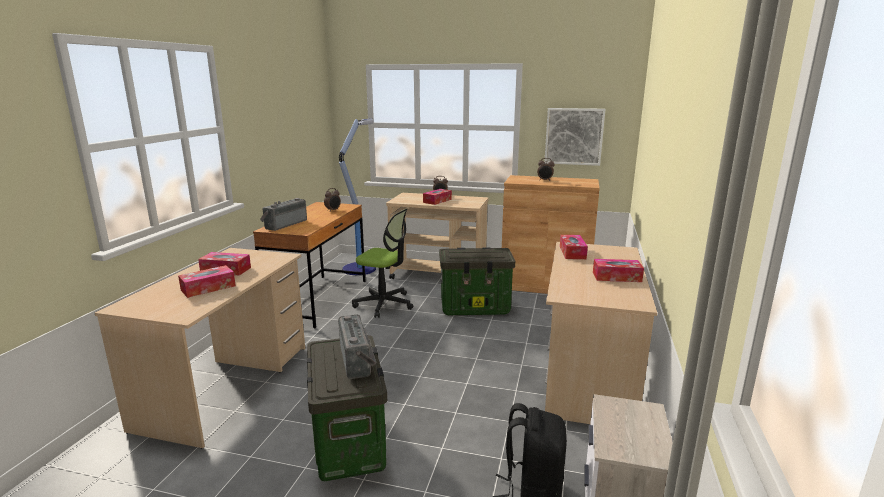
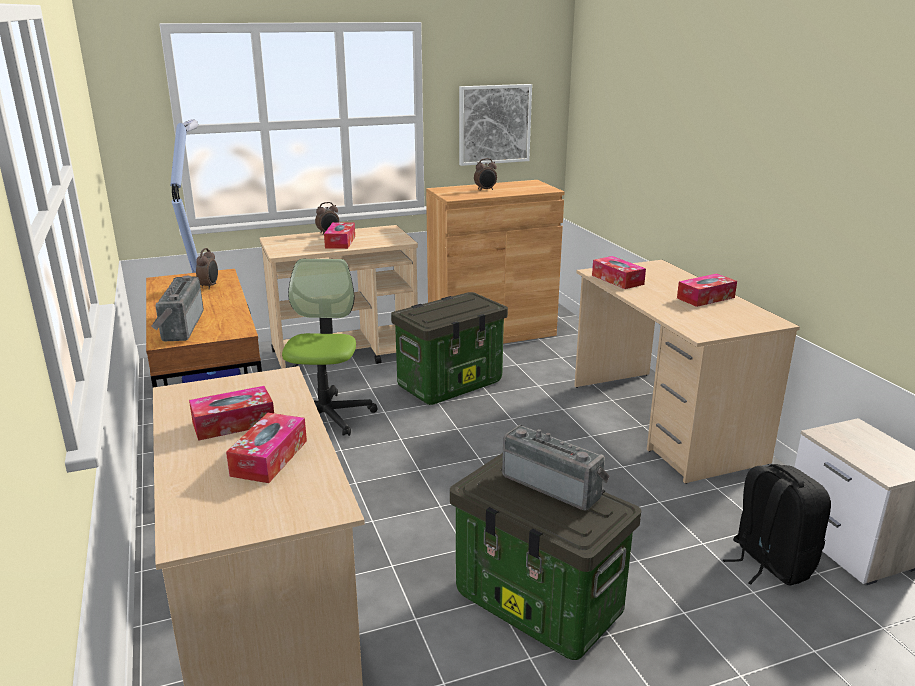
camera: 35 degrees left, 5 degrees up
office chair [352,208,414,318] -> office chair turned 75 degrees counterclockwise [282,259,378,436]

